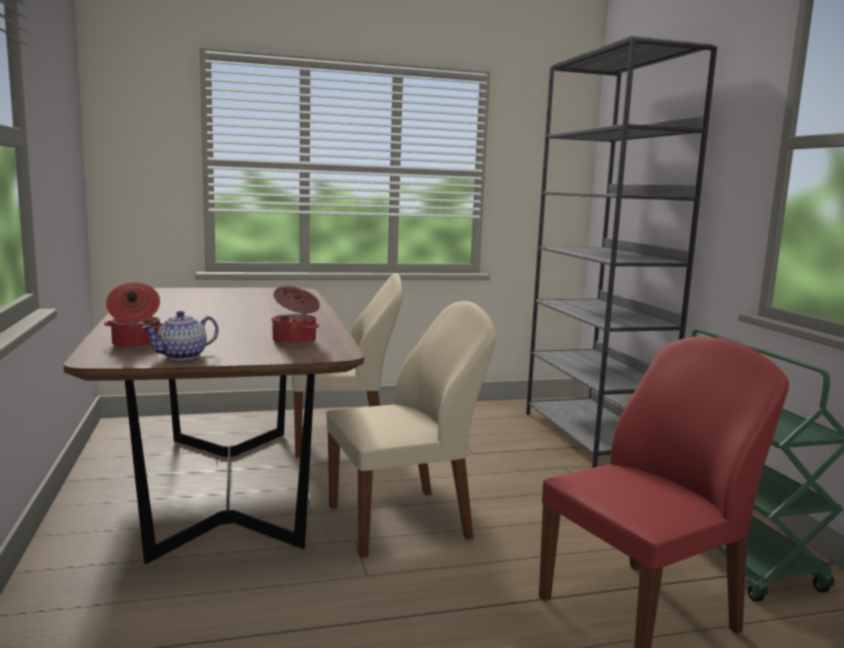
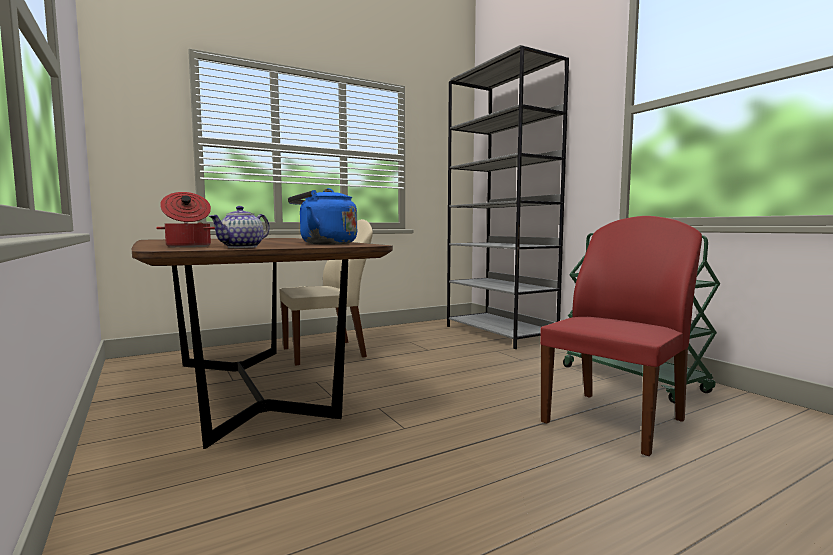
camera: 15 degrees left, 5 degrees down
cooking pot [271,286,320,346] -> blue kettle [288,188,357,244]
beige chair [327,301,497,558] -> none

